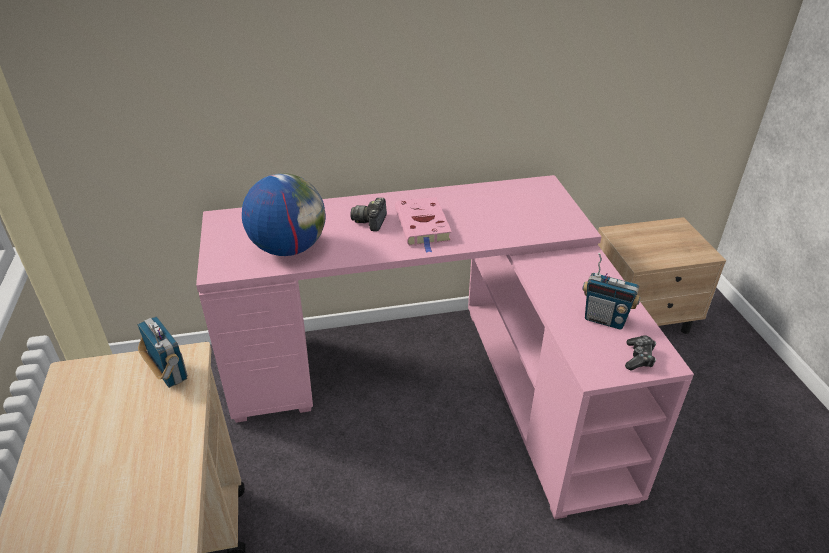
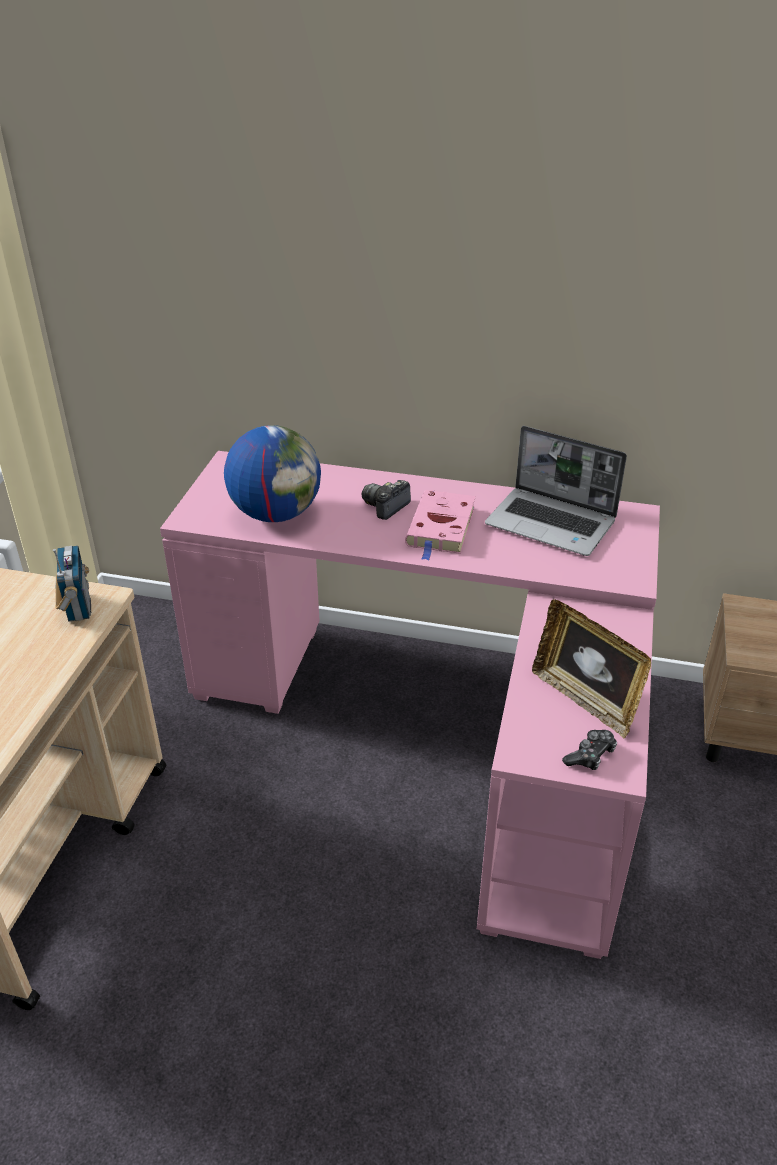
camera: 25 degrees right, 0 degrees up
radio [582,253,641,330] -> picture frame [532,599,651,738]
none -> laptop [485,426,627,556]

